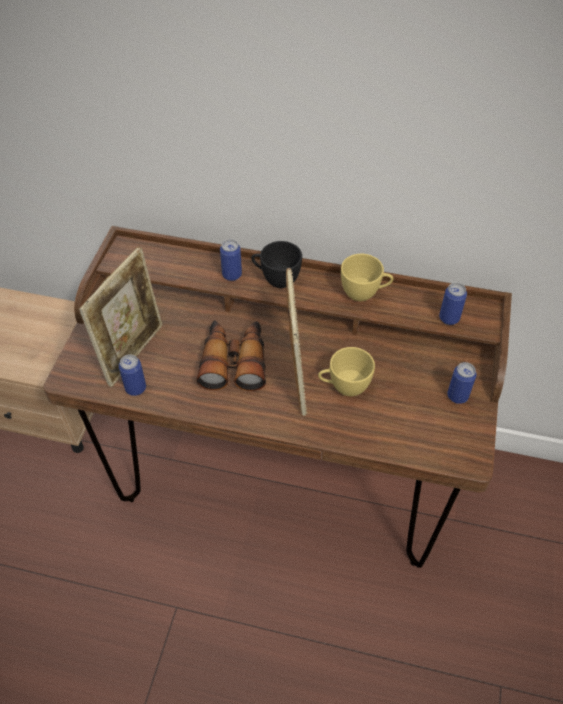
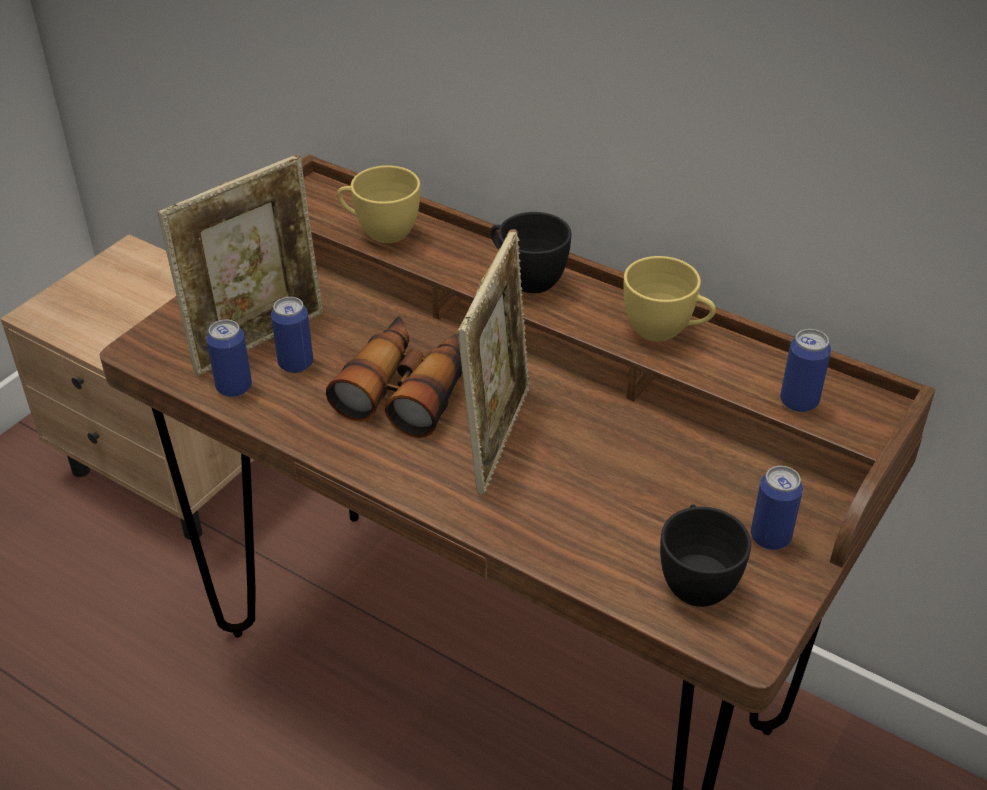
camera: 20 degrees right, 10 degrees down
can [220,239,242,281] -> can moved to [271,297,313,373]
yellow cup [318,347,375,396] -> yellow cup moved to [337,165,420,243]
none -> black cup [660,504,751,607]

